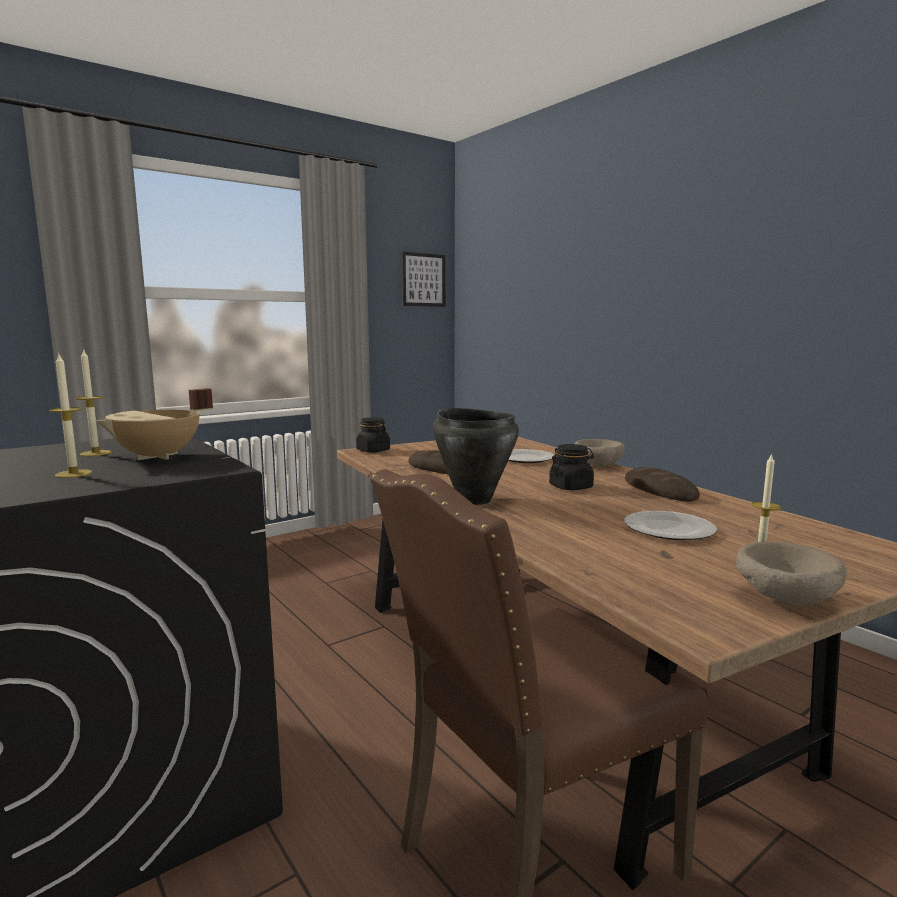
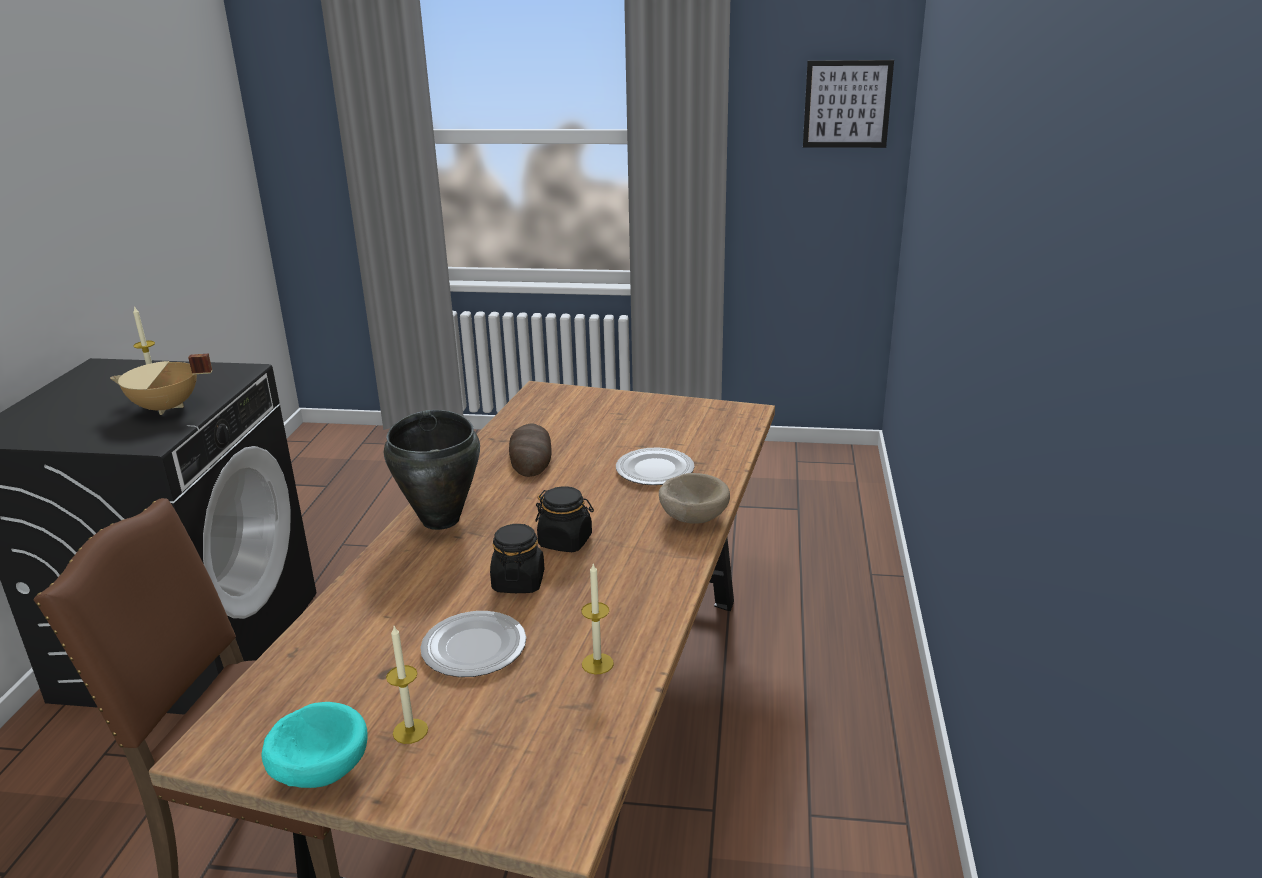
camera: 45 degrees right, 15 degrees up
candle [49,354,92,478] -> candle moved to [581,564,614,674]
black jar [356,417,390,453] -> black jar moved to [490,524,544,593]
bread [625,467,700,502] -> none
beige bowl [736,542,847,606] -> turquoise bowl [261,702,368,788]

